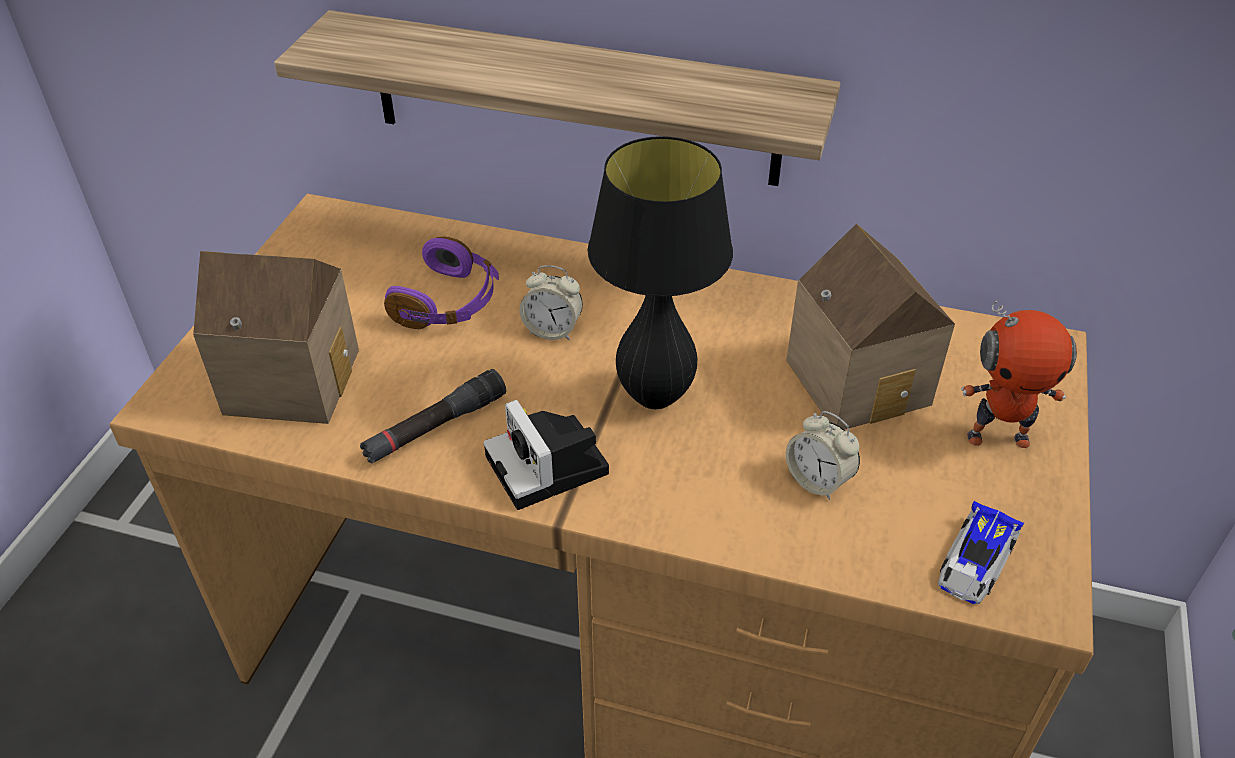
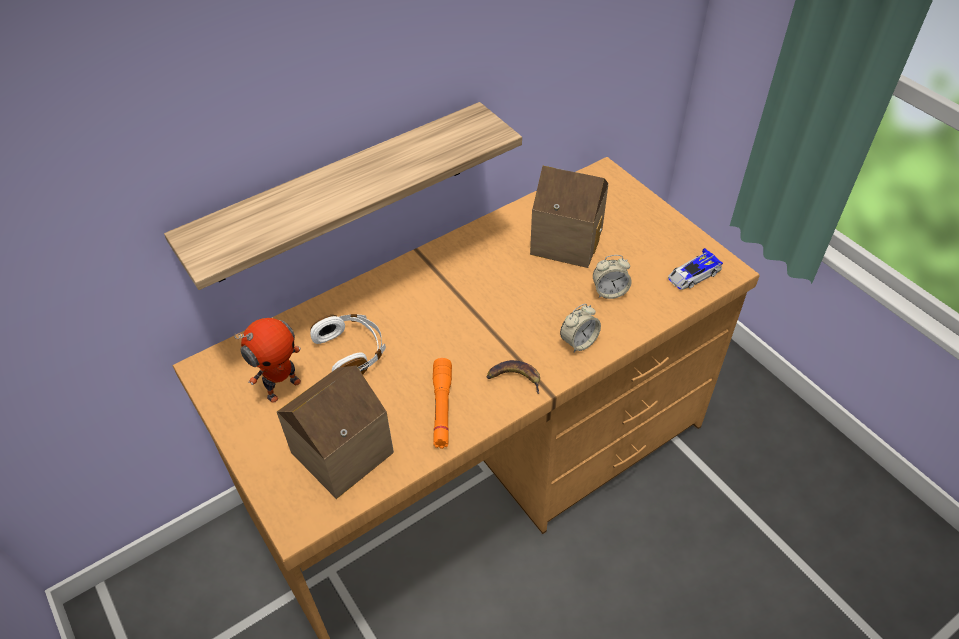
camera: 50 degrees left, 5 degrees up
black flashlight [360,369,506,464] -> orange flashlight [433,358,452,449]
purple headphones [384,236,499,329] -> white headphones [310,314,386,375]
camera [484,400,609,510] -> banana [487,360,540,394]
alarm clock [519,265,583,340] -> alarm clock moved to [560,304,601,352]
black table lamp [588,136,733,409] -> none
toy car [938,501,1024,604] -> toy car turned 75 degrees clockwise [668,248,723,290]
toy robot [961,301,1077,448] -> toy robot moved to [234,318,301,403]

